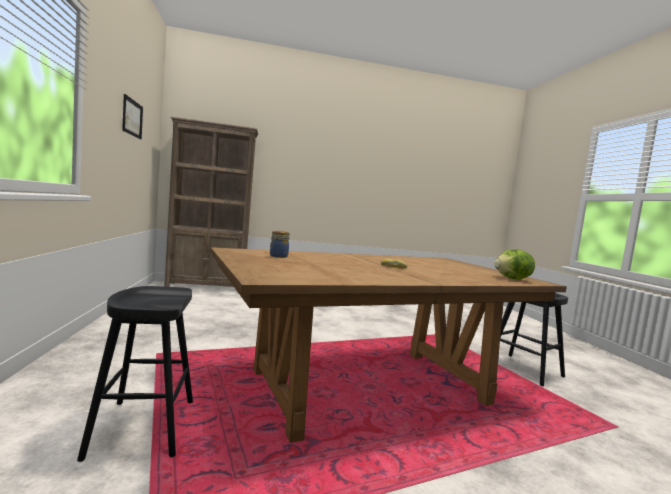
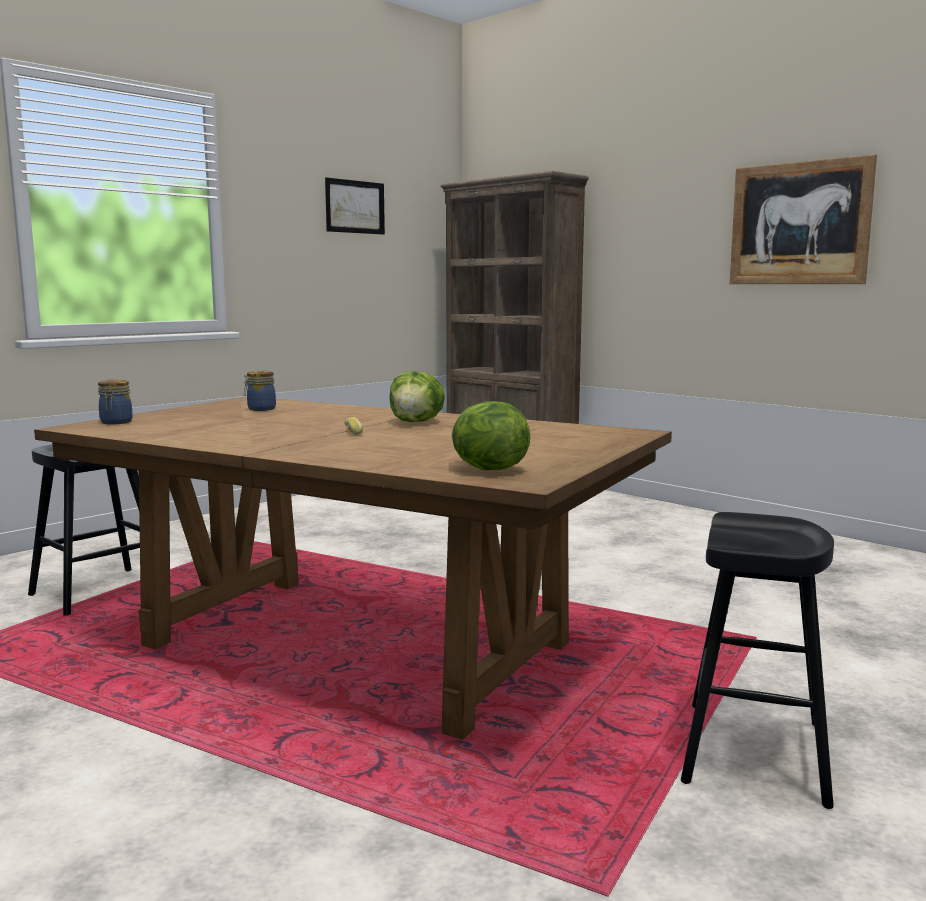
camera: 55 degrees right, 5 degrees up
none -> jar [98,379,133,424]
none -> lettuce [389,371,445,422]
none -> picture [730,154,877,284]

